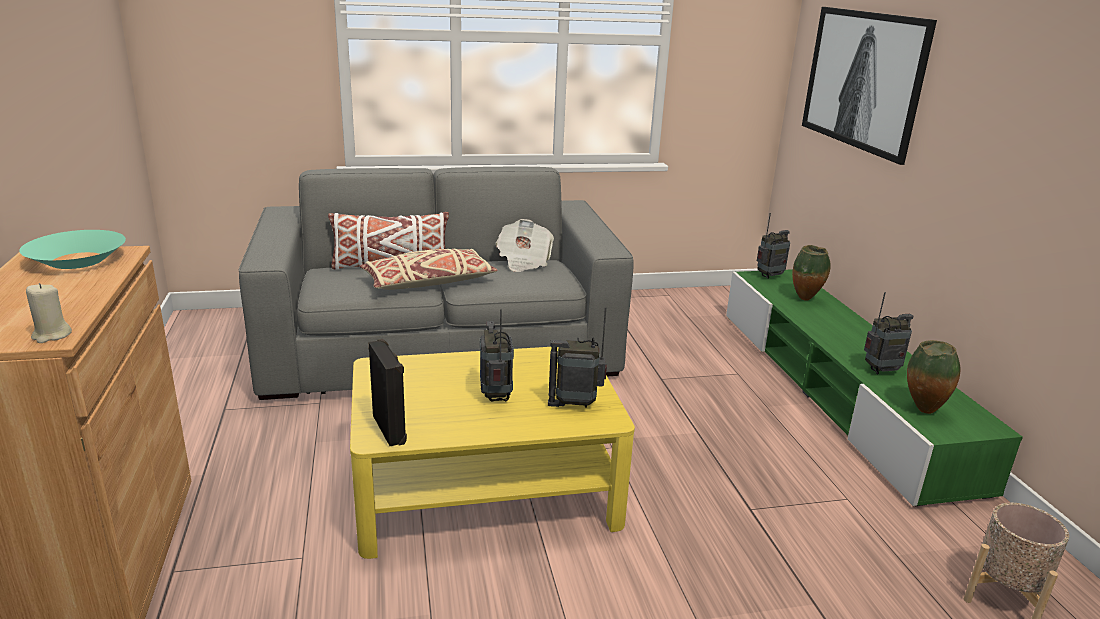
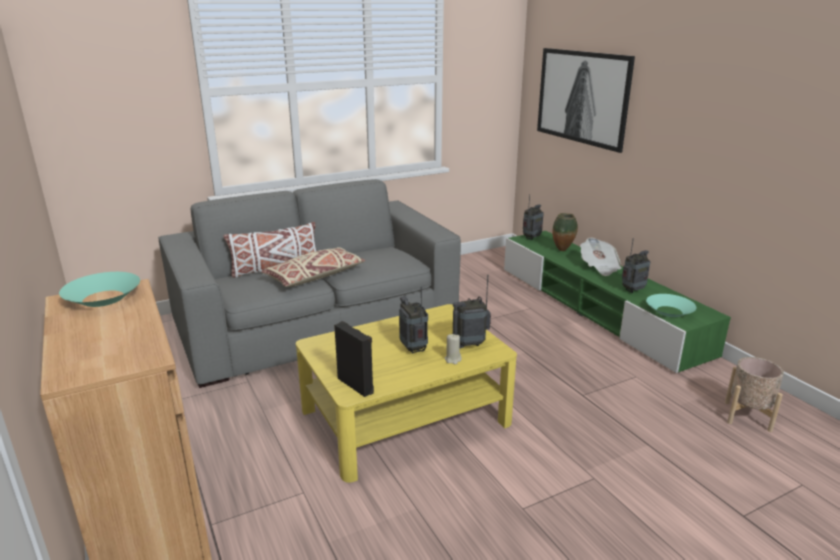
camera: 15 degrees left, 0 degrees up
beige candle [26,283,72,343] -> beige candle moved to [445,334,462,364]
newspaper [496,219,554,272] -> newspaper moved to [580,238,622,276]
vase [907,340,960,414] -> turquoise bowl [646,294,697,317]

